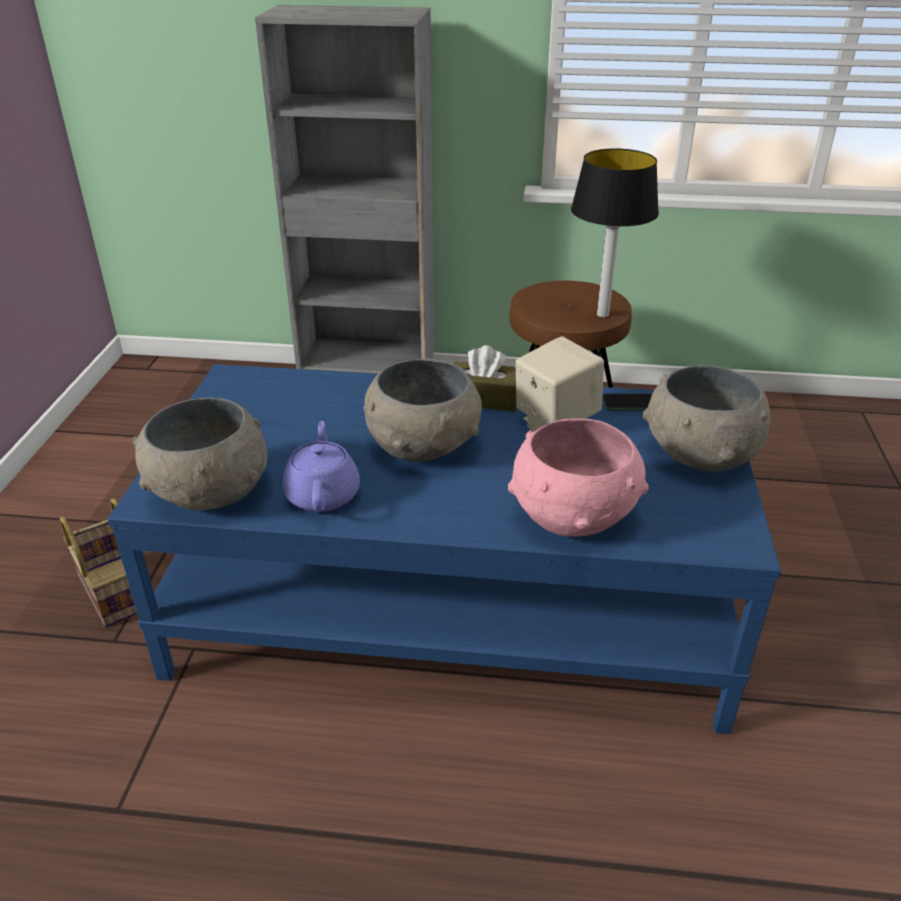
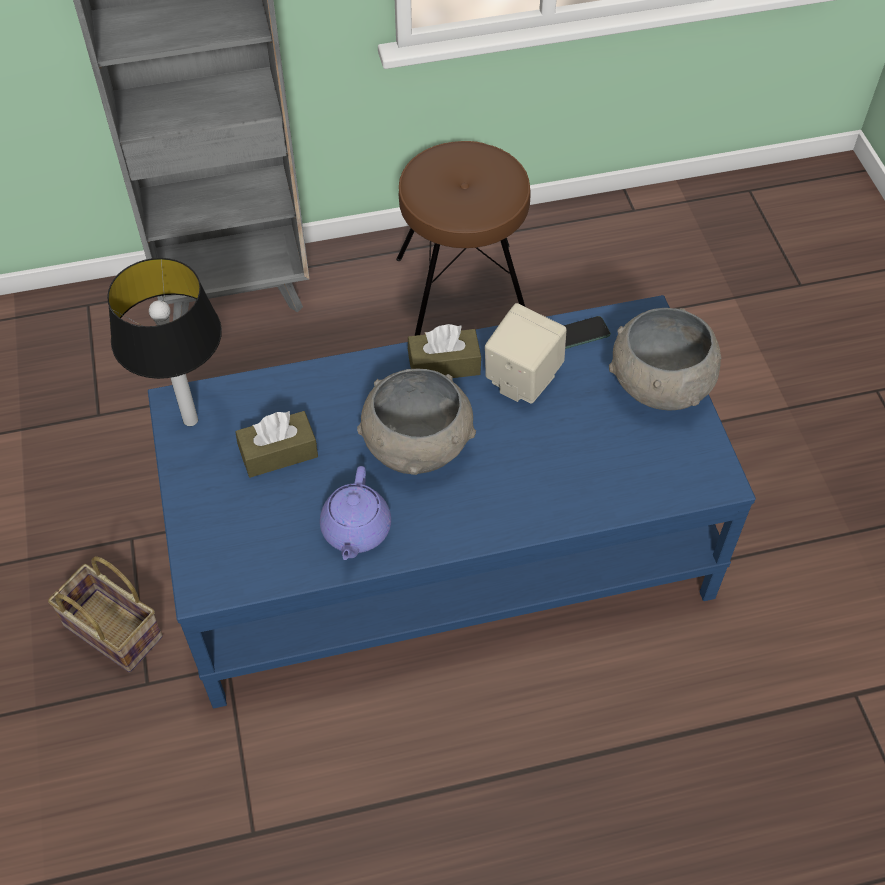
camera: 20 degrees left, 20 degrees up
grey bowl [132,398,268,510] -> none
purple teapot [282,421,360,512] -> purple teapot turned 150 degrees counterclockwise [320,466,391,560]
pink bowl [508,418,649,537] -> none
table lamp [571,148,659,317] -> table lamp moved to [107,258,222,426]
none -> brown tissue box [235,410,318,478]

